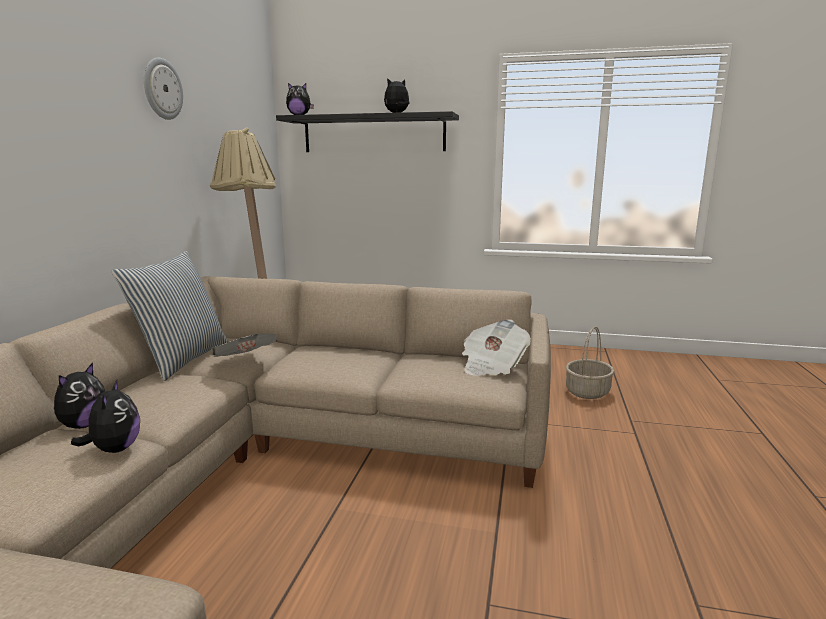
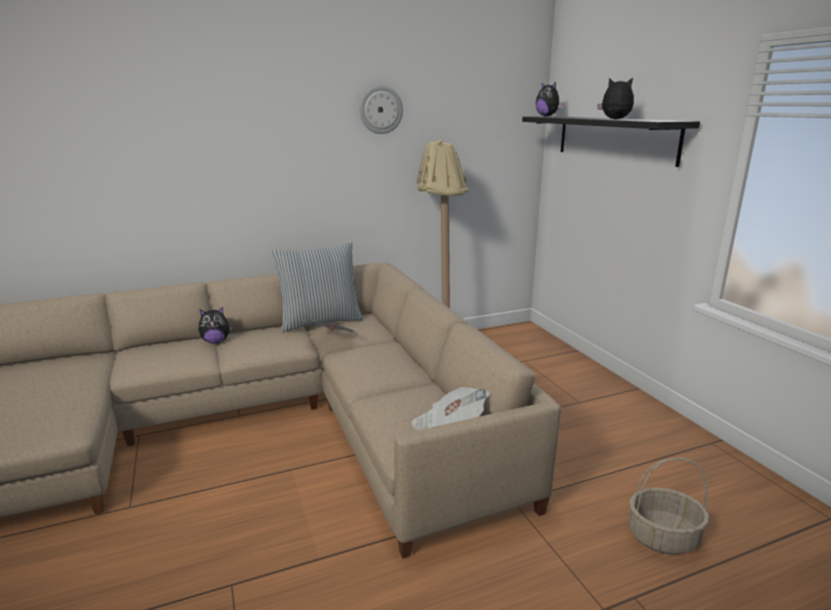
camera: 55 degrees right, 5 degrees up
plush toy [71,380,140,453] -> none

